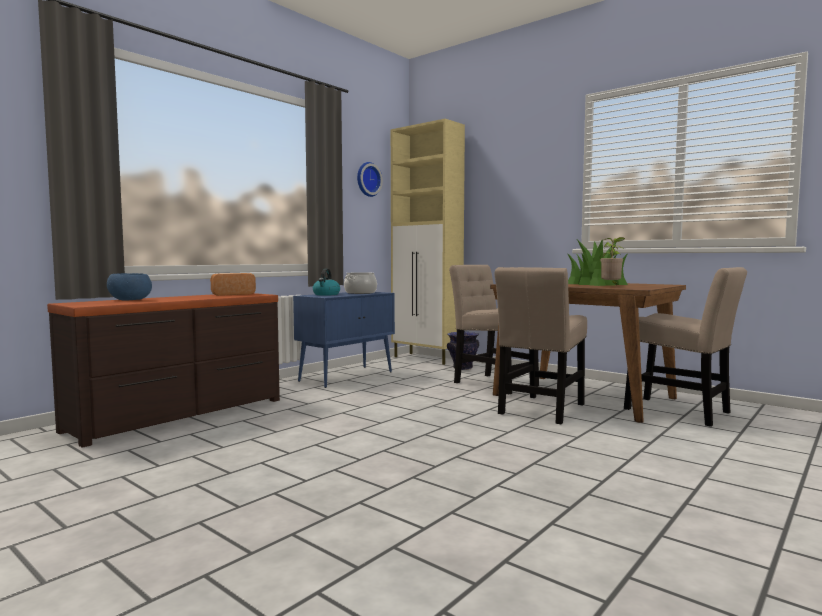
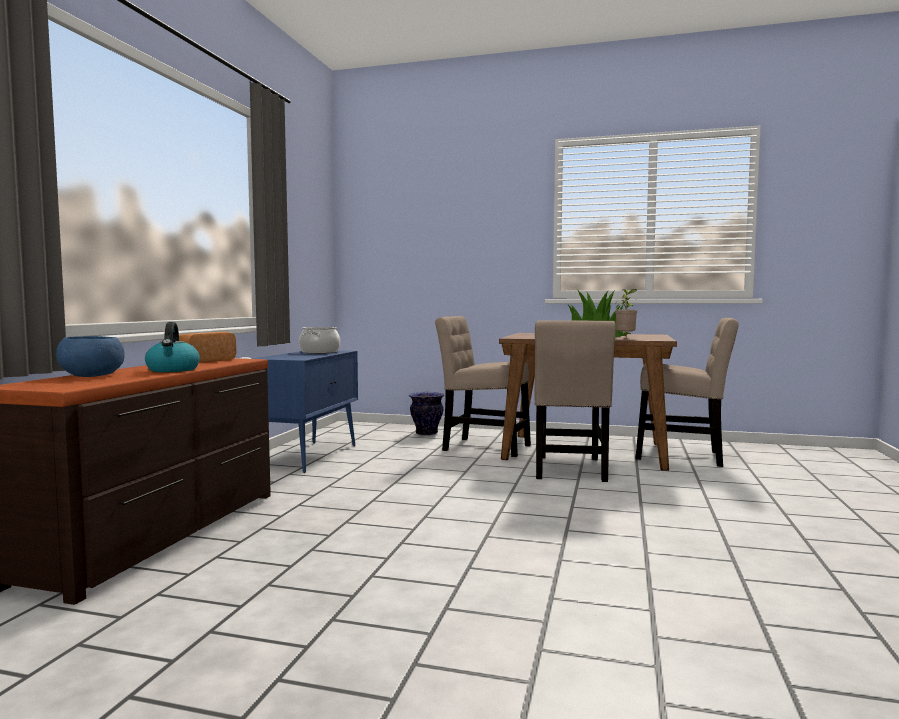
camera: 25 degrees left, 0 degrees up
kettle [313,269,340,295] -> kettle moved to [145,322,200,372]
wall clock [357,162,383,197] -> none
beige cabinet [391,119,465,365] -> none

